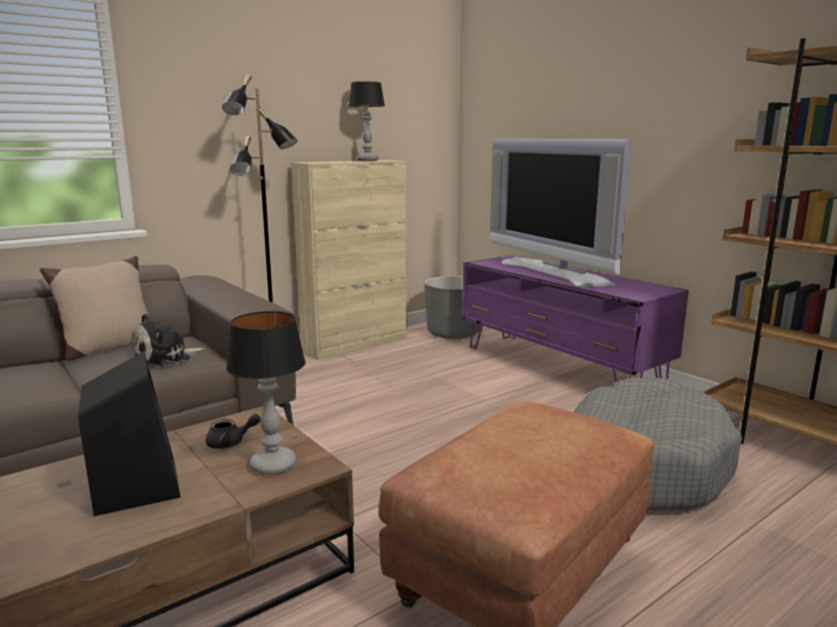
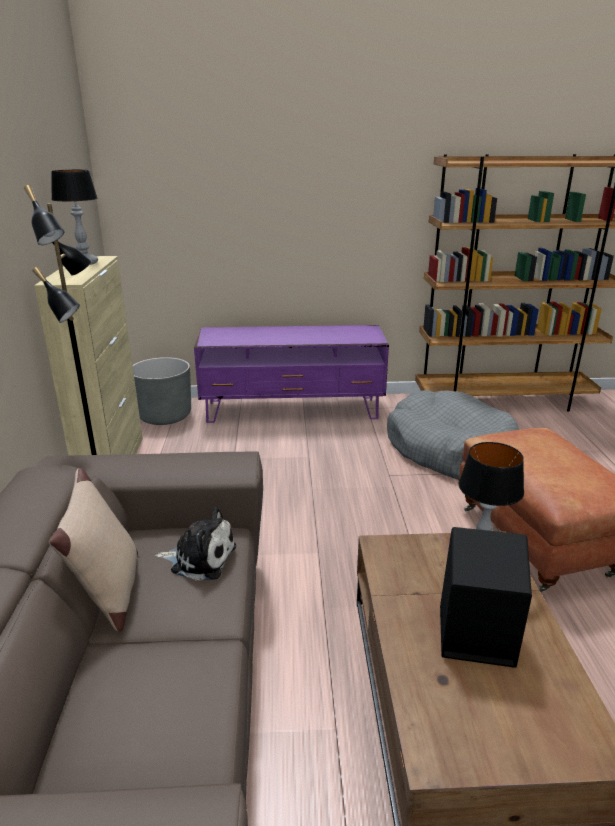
camera: 55 degrees left, 10 degrees up
plush toy [135,313,204,367] -> plush toy turned 75 degrees counterclockwise [155,507,236,581]
grey teapot [206,414,261,449] -> none
television [490,138,632,287] -> none

